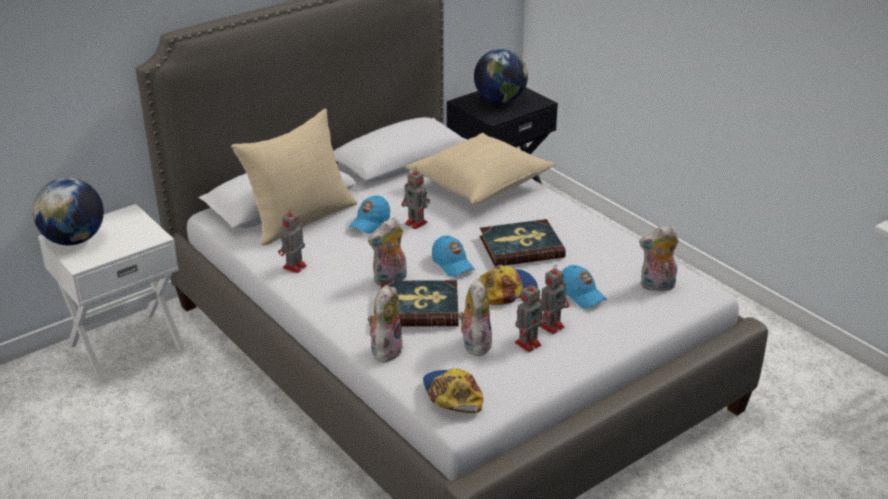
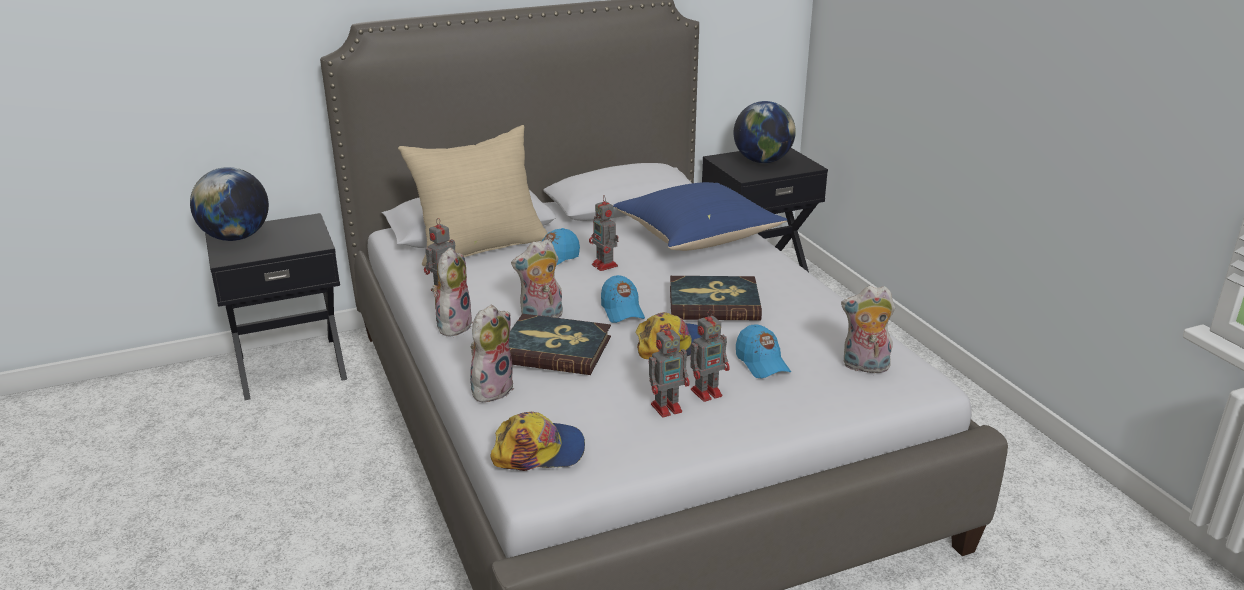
camera: 15 degrees right, 5 degrees down
white nightstand [38,204,185,385] -> black nightstand [205,213,347,400]
beige pillow [405,133,555,204] -> blue pillow [613,182,787,251]
cap [423,368,484,413] -> cap turned 90 degrees clockwise [490,412,585,471]
plush toy [458,279,492,356] -> plush toy moved to [432,247,473,336]

